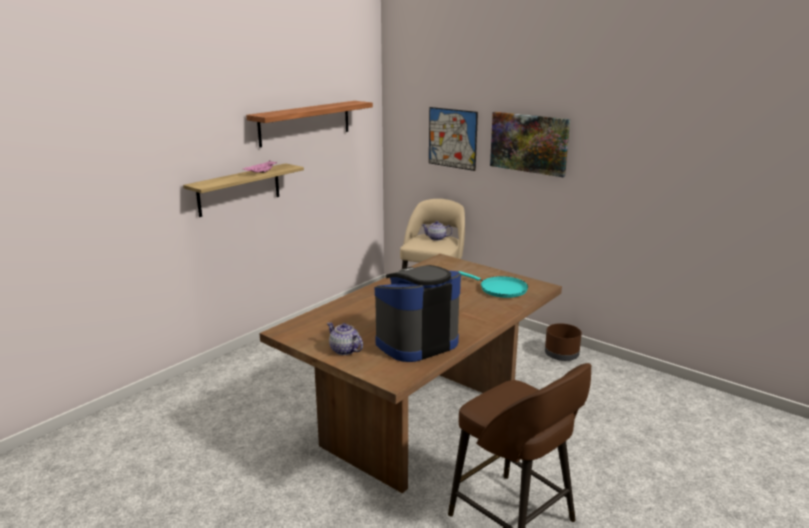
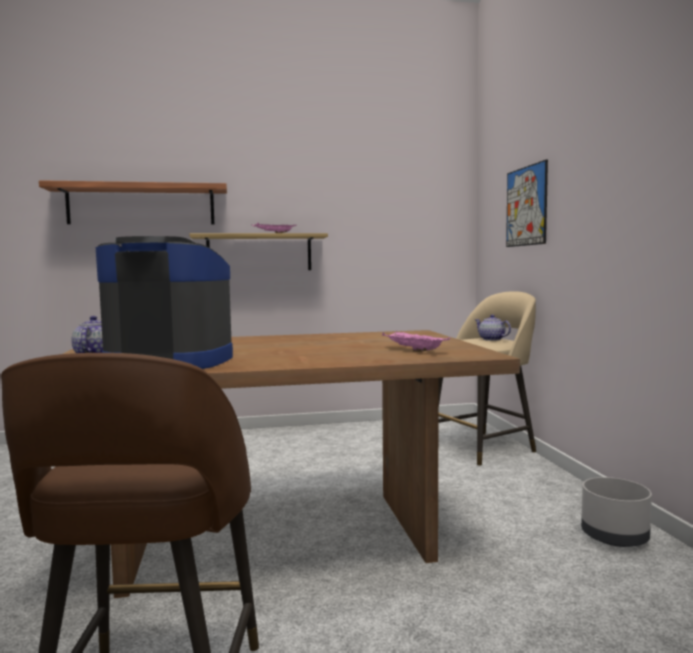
camera: 40 degrees right, 15 degrees down
shelf [246,101,373,148] -> shelf moved to [39,180,227,224]
turquoise frying pan [458,271,528,298] -> pink tray [382,331,450,352]
picture [490,112,570,177] -> none
brown planter [545,323,582,361] -> grey planter [581,477,652,547]

